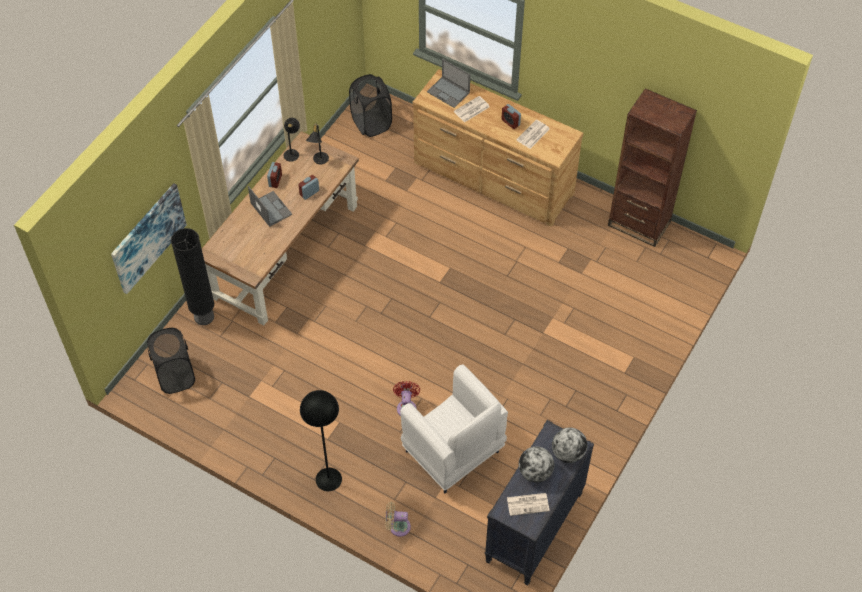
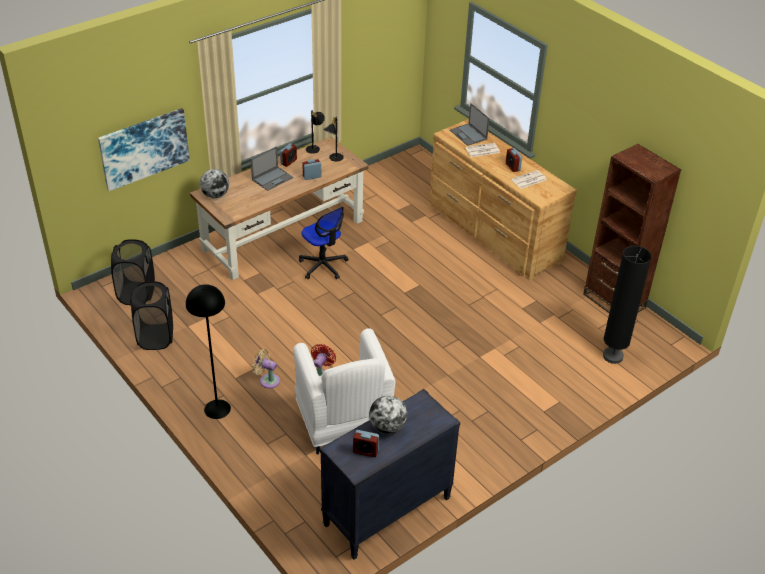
camera: 20 degrees right, 15 degrees down
black floor lamp [171,228,214,325] -> black floor lamp moved to [603,246,652,364]
laptop [248,186,292,227] -> laptop turned 60 degrees clockwise [251,146,293,191]
black laundry basket [349,74,392,137] -> black laundry basket moved to [130,281,173,350]
beige fan [385,502,411,537] -> beige fan moved to [252,349,280,389]
newspaper [507,493,550,516] -> alarm clock [353,430,379,457]
globe [552,428,588,463] -> globe moved to [200,169,229,198]
none -> office chair [299,207,349,279]

